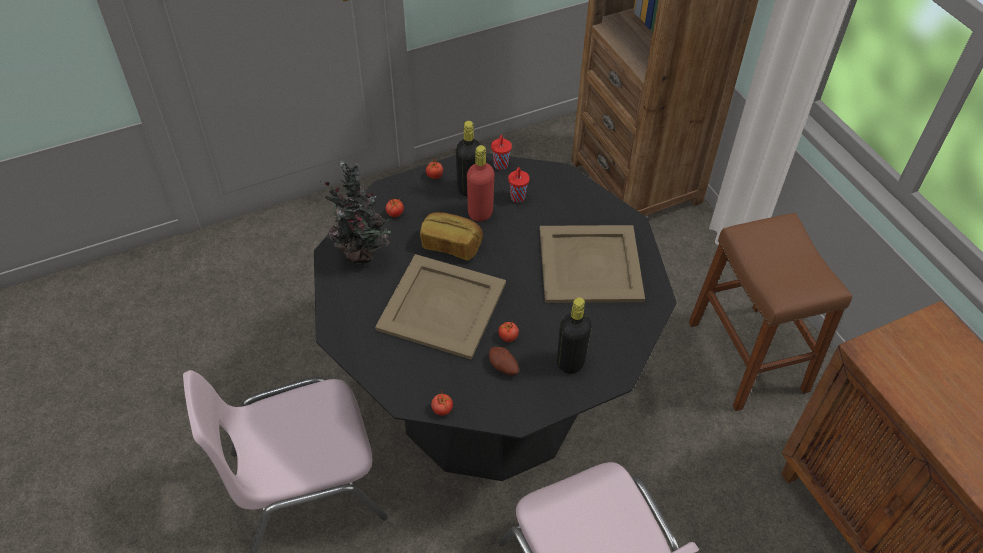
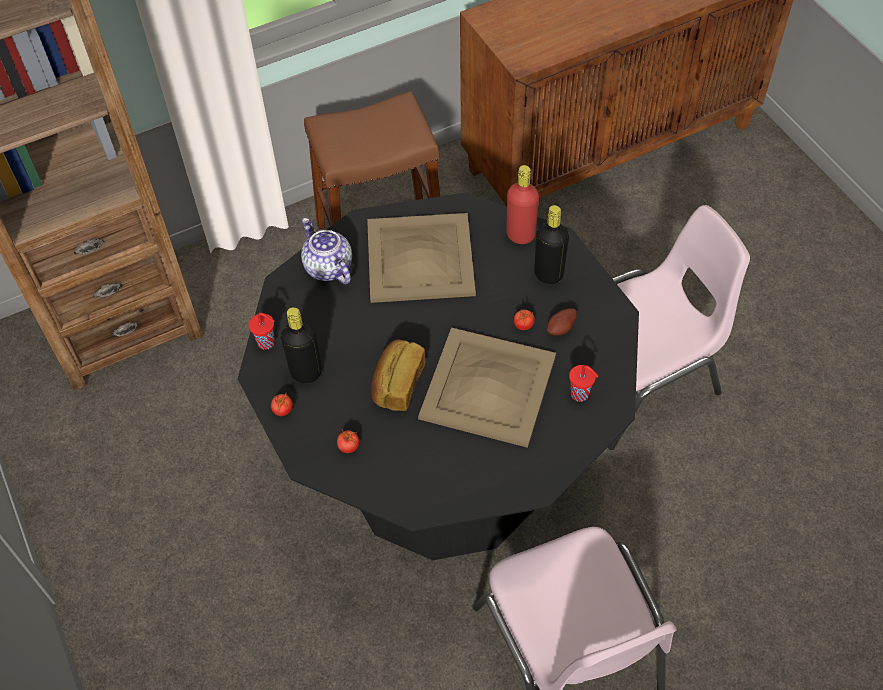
camera: 90 degrees left, 5 degrees up
potted plant [320,161,391,264] -> none
tomato [431,392,453,415] -> none
red bottle [467,145,494,222] -> red bottle moved to [506,165,539,244]
red cup [508,167,530,203] -> red cup moved to [569,365,599,402]
none -> teapot [301,218,352,284]

